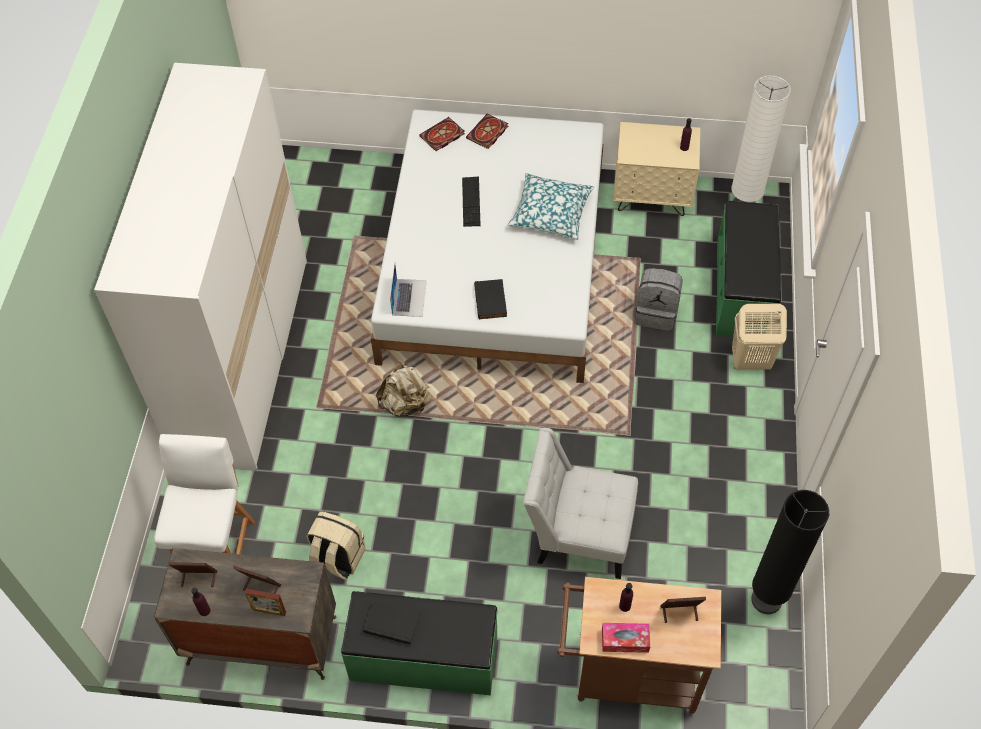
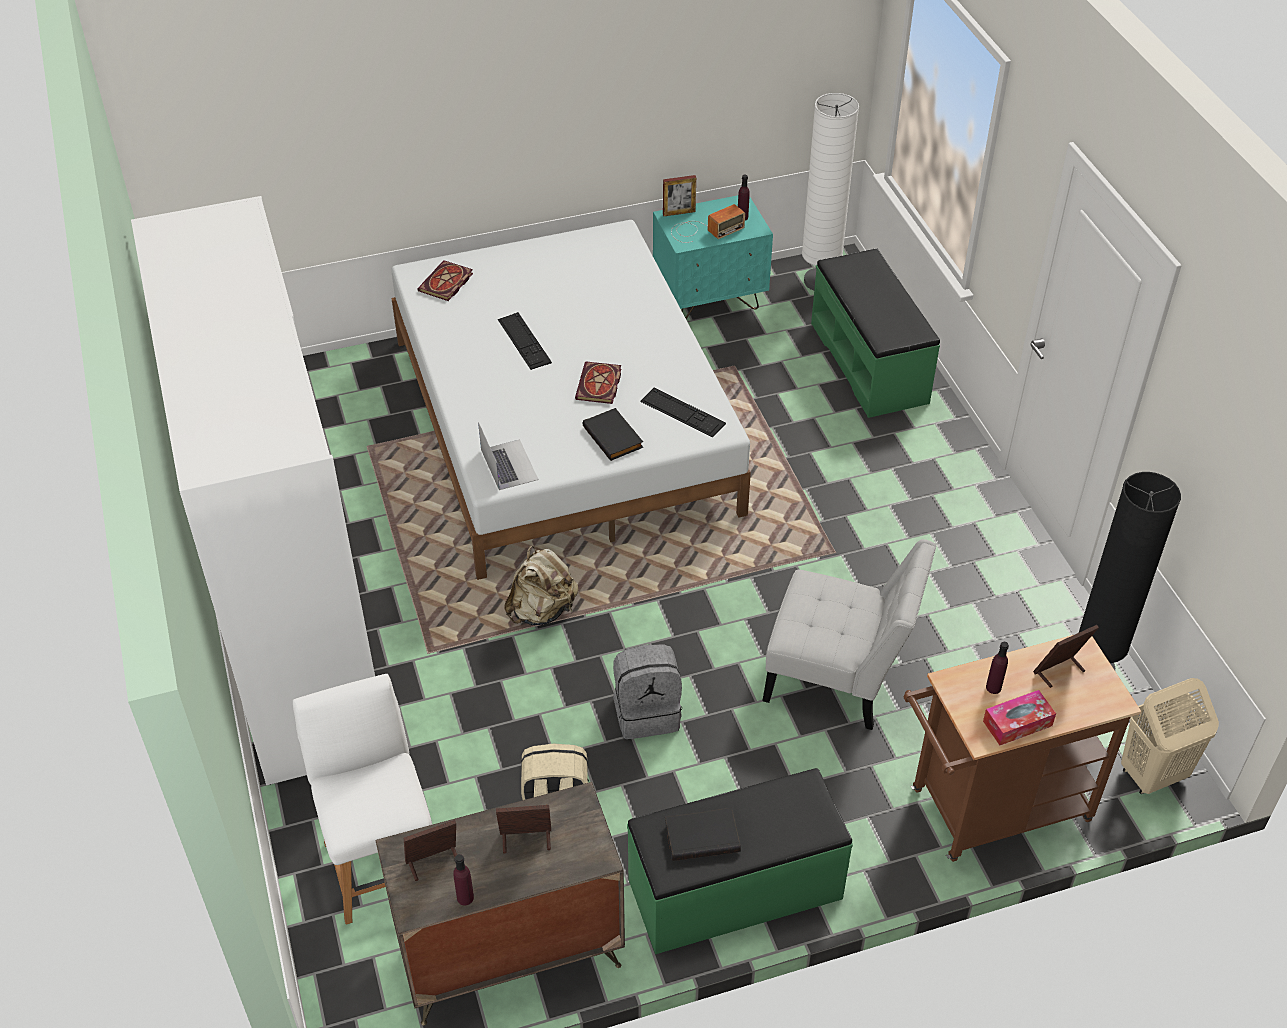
camera: 25 degrees left, 10 degrees down
picture frame [245,589,286,616] -> picture frame moved to [663,175,696,216]
book [466,114,508,149] -> book moved to [575,362,621,404]
pillow [508,173,594,240] -> none
white chair [523,428,638,579] -> white chair turned 150 degrees counterclockwise [762,539,936,730]
beige nightstand [613,122,700,216] -> turquoise nightstand [653,195,773,319]
grey backpack [634,268,683,331] -> grey backpack moved to [613,644,682,739]
beige laundry basket [732,304,787,369] -> beige laundry basket moved to [1121,678,1219,794]
none -> keyboard [640,388,726,438]
none -> radio [671,204,745,243]

